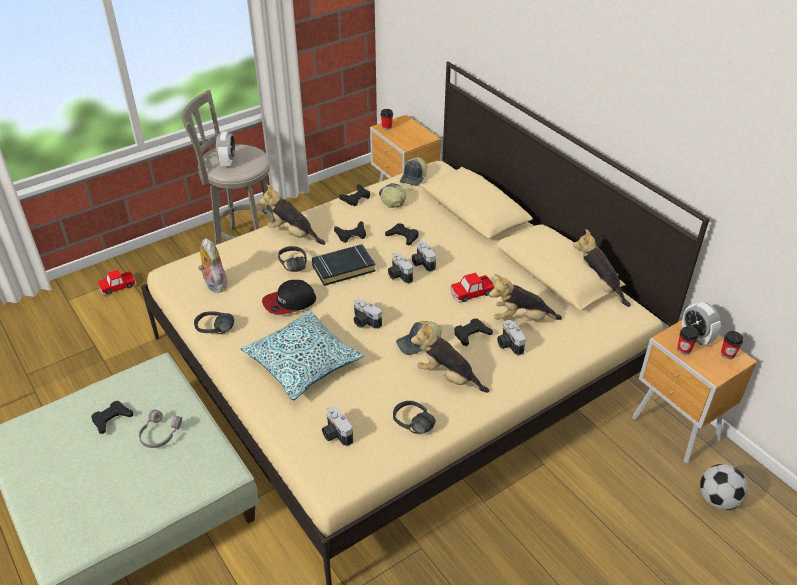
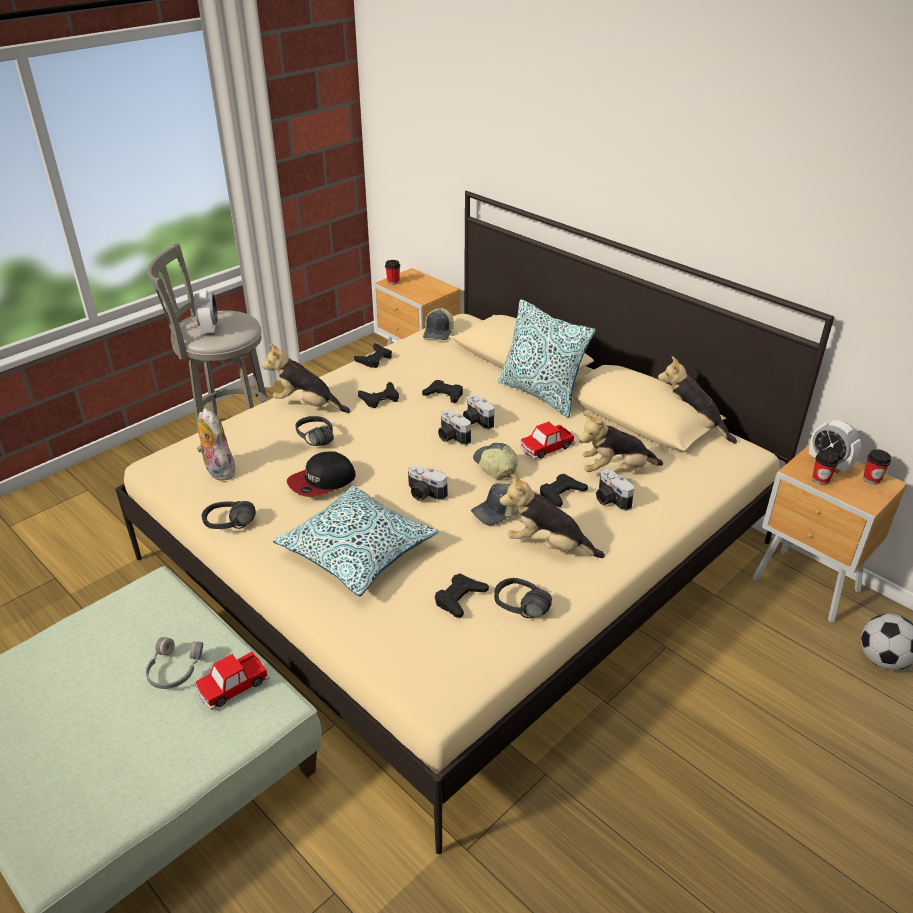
camera: 10 degrees left, 5 degrees down
black game controller [91,401,133,434] -> black game controller moved to [435,573,489,618]
toy car [98,270,137,295] -> toy car moved to [196,652,270,711]
black book [312,244,376,286] -> none
camera [322,406,353,446] -> none
cap [379,183,406,208] -> cap moved to [473,443,518,479]
none -> pillow [498,299,596,418]

